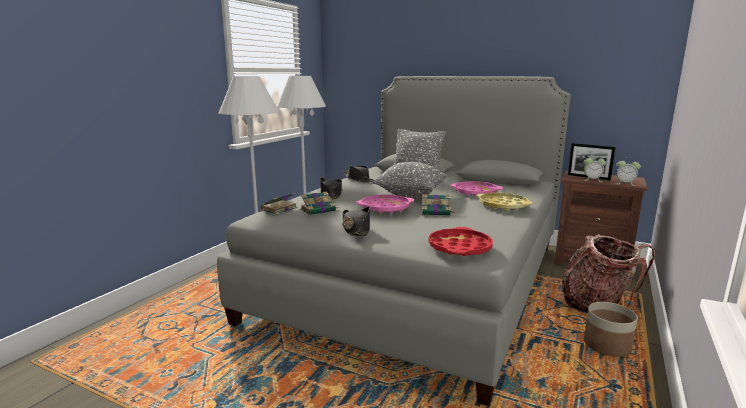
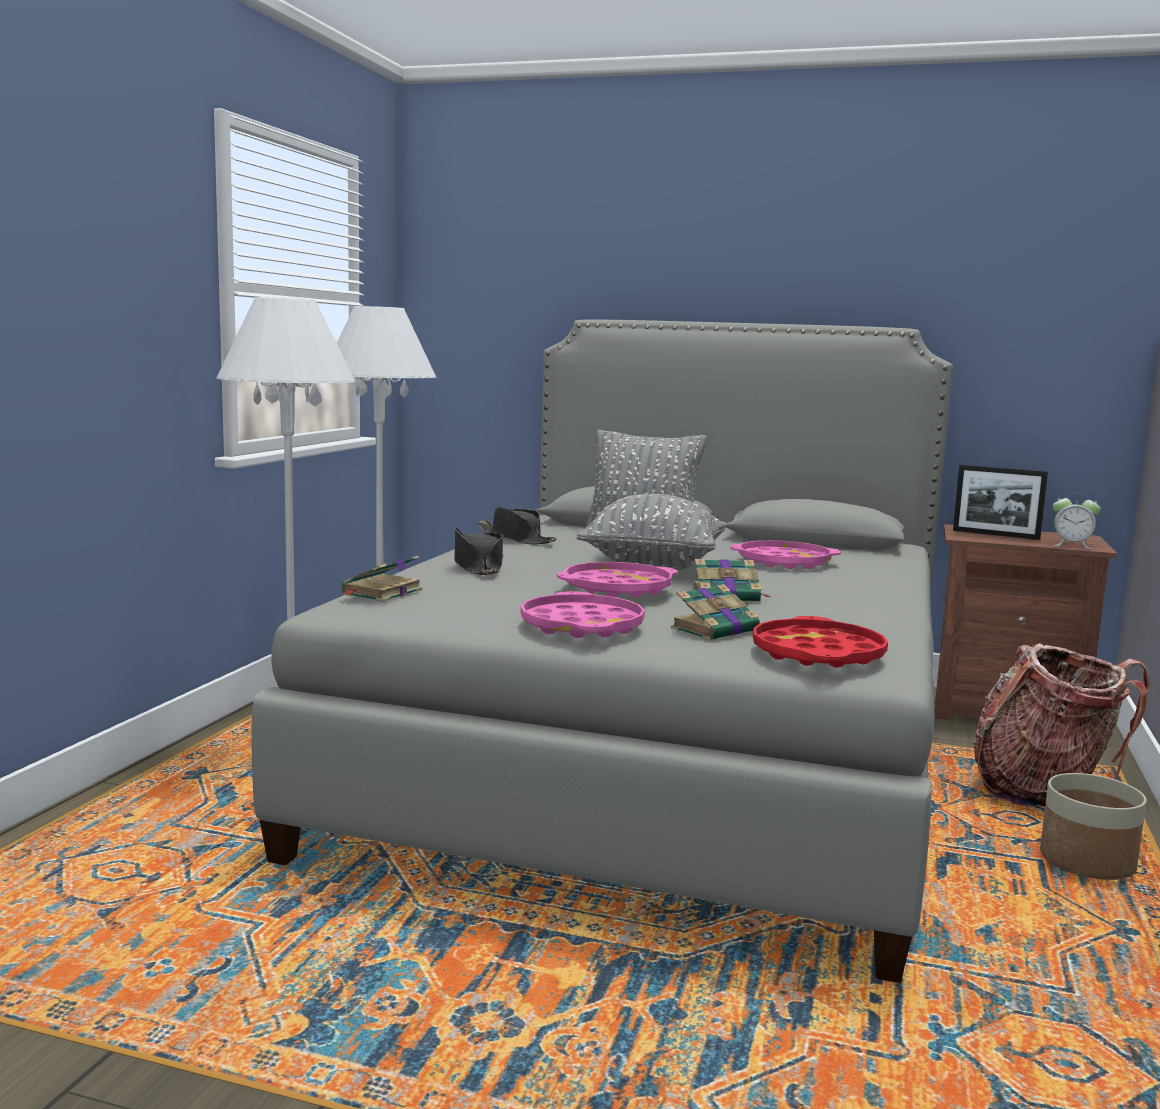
camera: 10 degrees left, 5 degrees down
book [301,191,337,215] -> book moved to [671,584,760,640]
black hat [342,207,370,236] -> pink tray [521,591,645,638]
yellow tray [477,193,533,211] -> none
alarm clock [583,155,606,182] -> none

